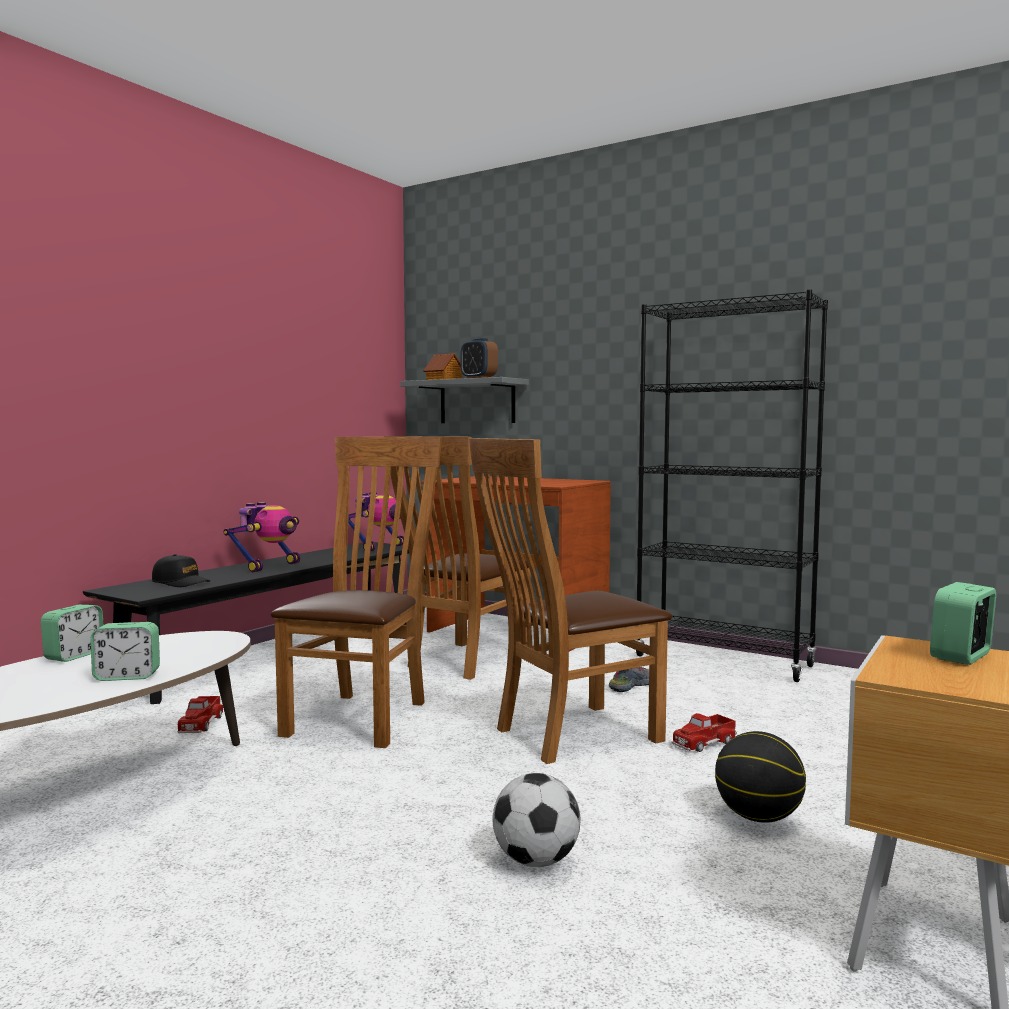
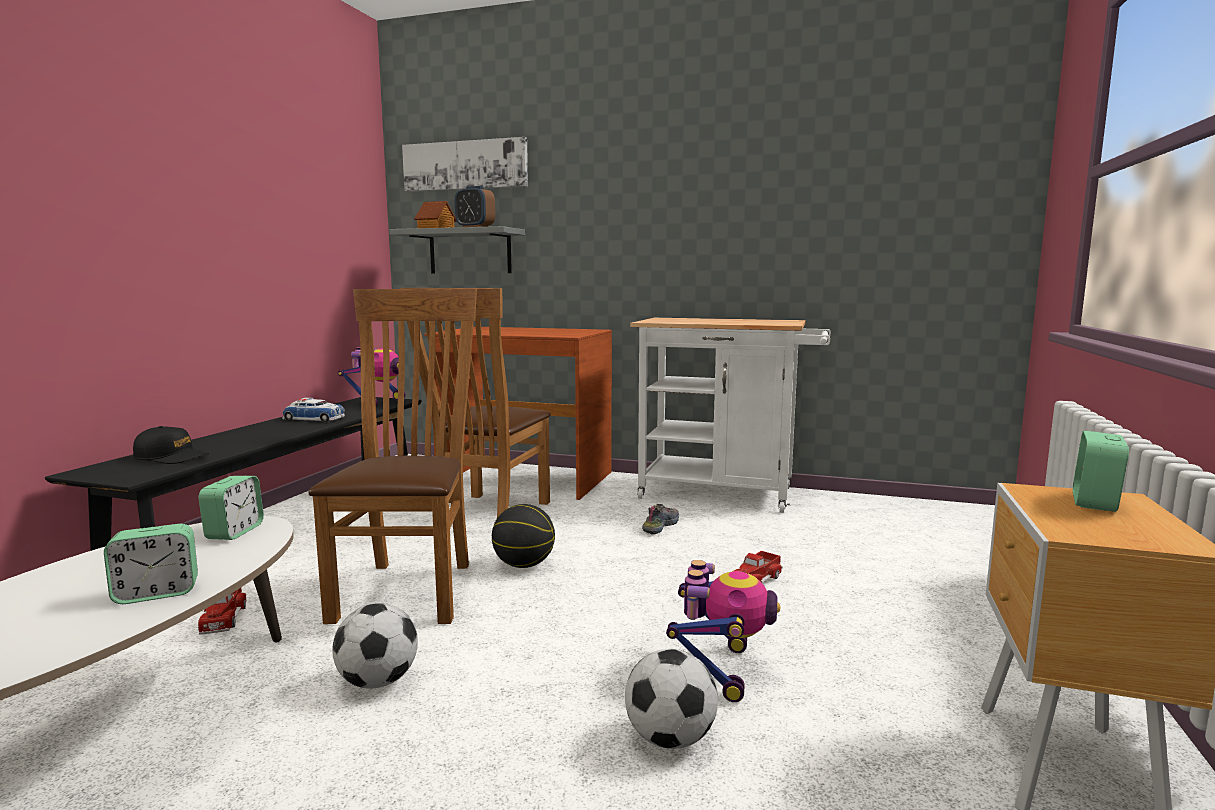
camera: 15 degrees left, 5 degrees up
alarm clock [41,605,104,662] -> alarm clock moved to [198,476,264,540]
toy robot [224,502,300,572] -> toy robot moved to [666,560,781,702]
brown chair [469,438,672,764] -> none
black bookcase [635,290,828,682] -> white cart [630,318,831,513]
basketball [715,731,806,823] -> basketball moved to [492,504,555,568]
none -> toy car [282,398,345,422]
none -> football [332,603,418,689]
none -> picture [402,137,528,192]

